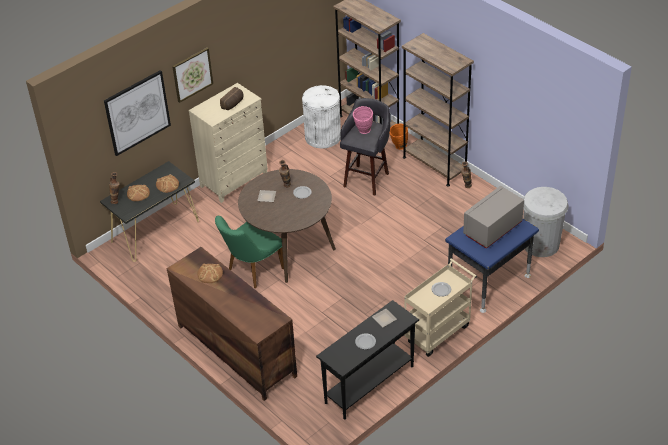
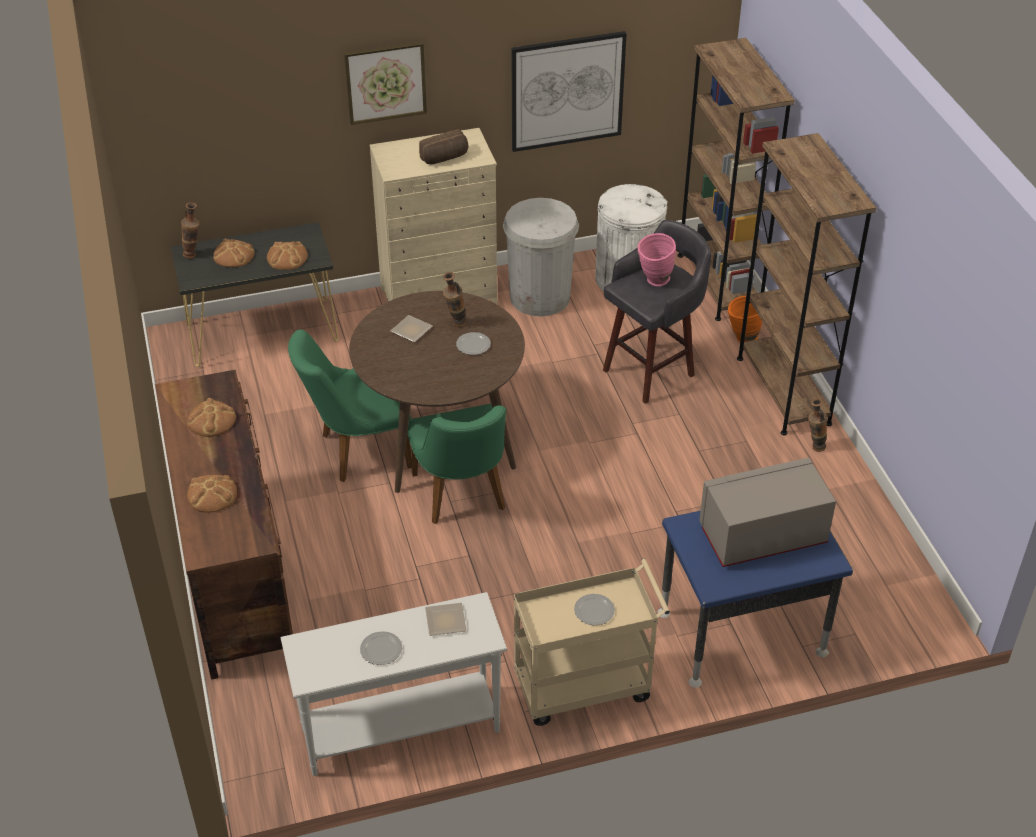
camera: 25 degrees right, 0 degrees up
picture [104,70,171,156] -> picture moved to [511,31,627,152]
black console table [316,300,419,420] -> white console table [281,592,507,776]
white trash can [523,187,569,257] -> white trash can moved to [503,198,579,316]
none -> bread [187,475,237,513]
none -> green chair [407,404,506,524]

